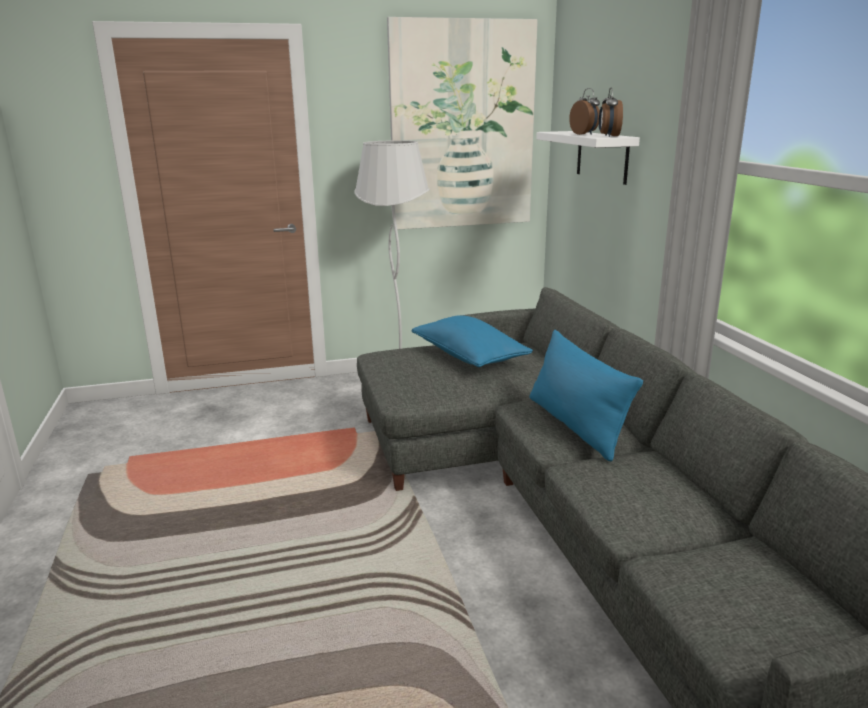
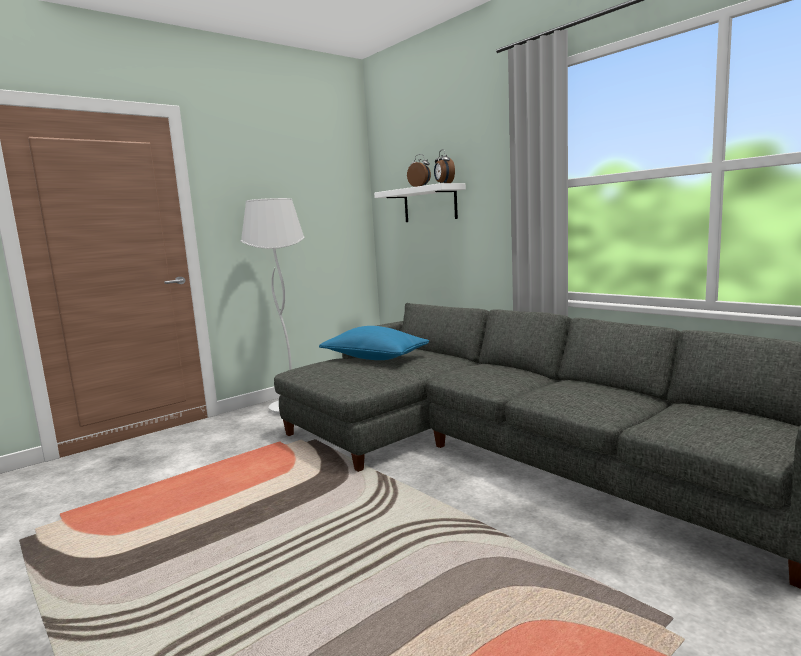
camera: 25 degrees left, 10 degrees down
picture [387,17,538,230] -> none
blue pillow [529,330,643,462] -> none

